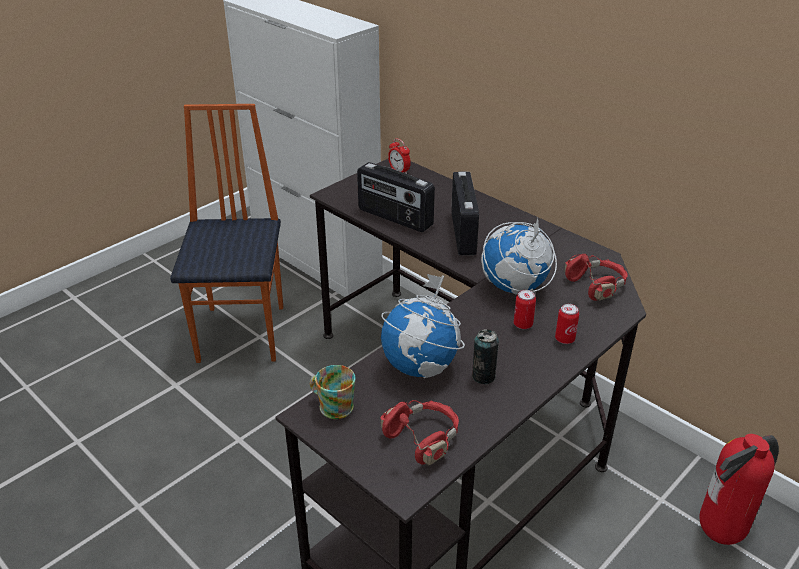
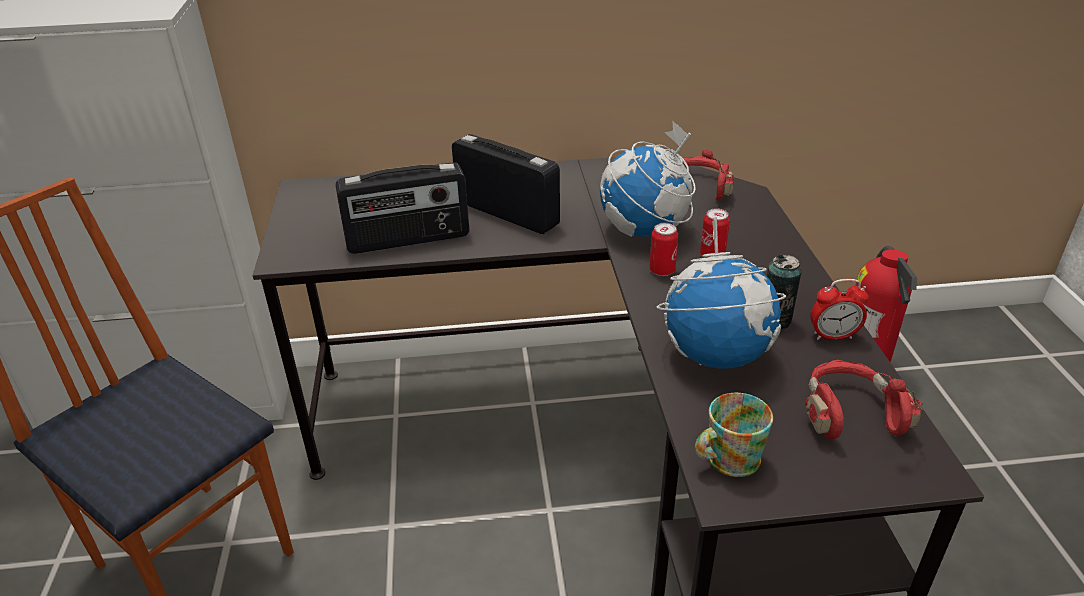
camera: 50 degrees left, 0 degrees up
alarm clock [388,138,411,174] -> alarm clock moved to [811,279,869,340]
can [555,304,579,344] -> can moved to [650,223,678,276]

